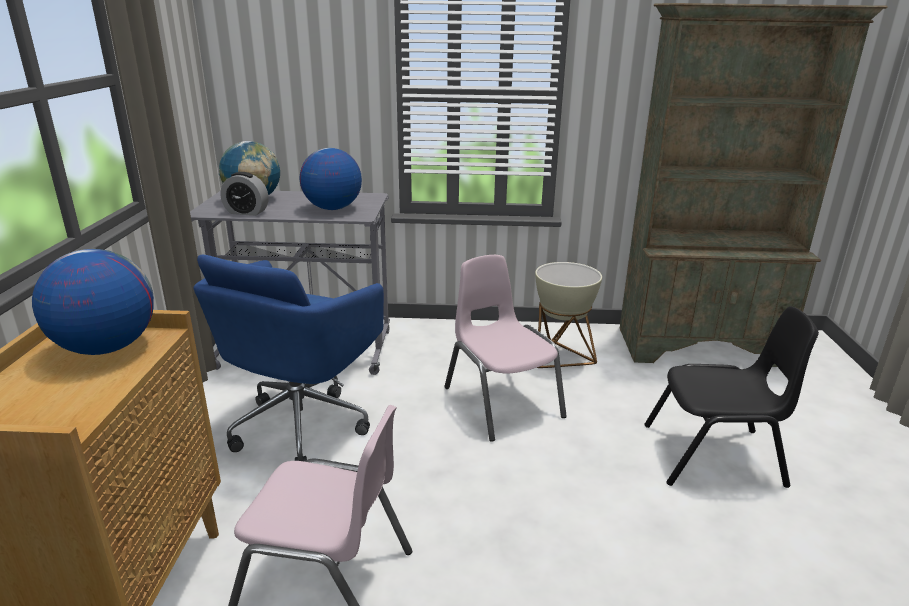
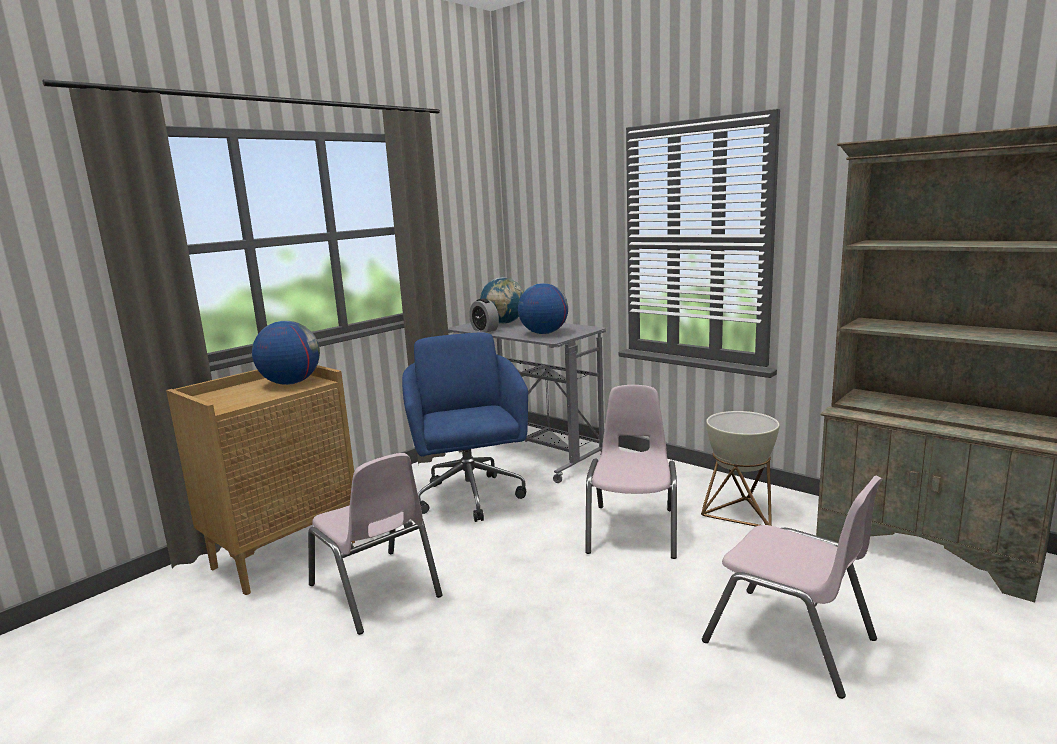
camera: 40 degrees right, 10 degrees down
blue office chair [194,255,384,461] -> blue office chair turned 105 degrees clockwise [402,333,528,522]
black chair [644,306,819,488] -> pink chair [702,475,882,699]

